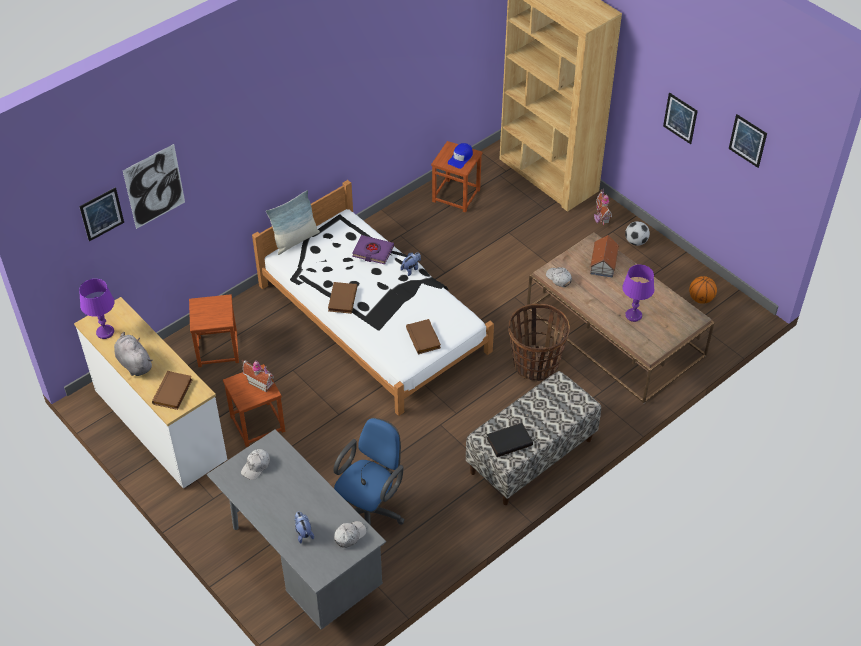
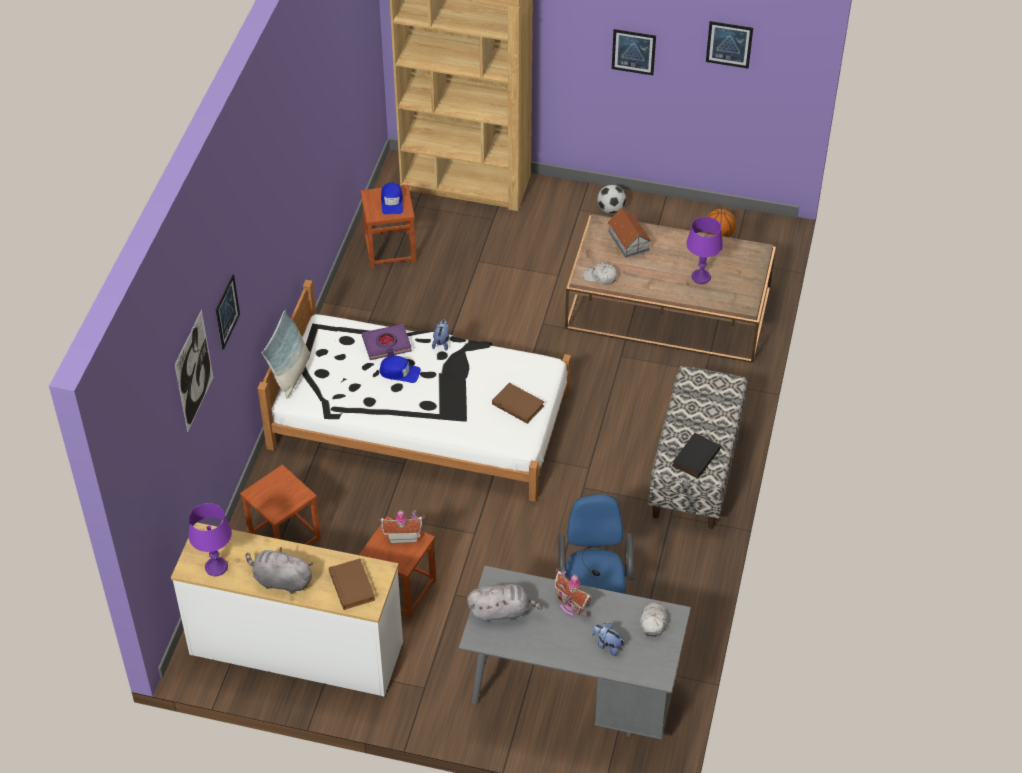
camera: 35 degrees left, 0 degrees up
picture [79,187,124,241] -> picture moved to [216,274,240,350]
white cap [241,449,270,480] -> grey plush toy [467,584,543,622]
brown book [328,282,357,314] -> none
basket [508,303,570,381] -> none
toy house [594,189,612,225] -> toy house moved to [555,568,593,617]
none -> blue cap [379,356,421,383]

